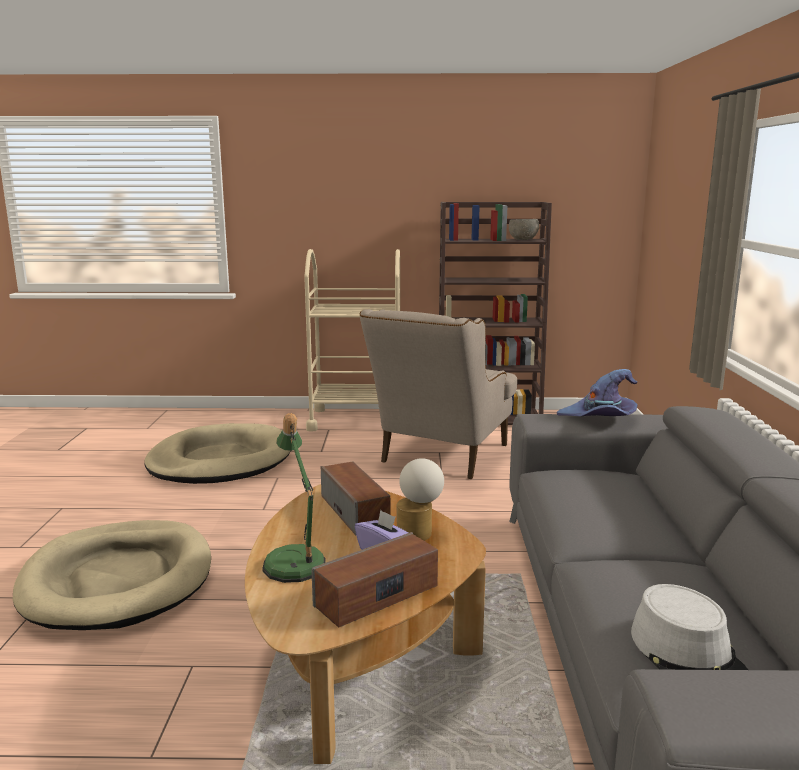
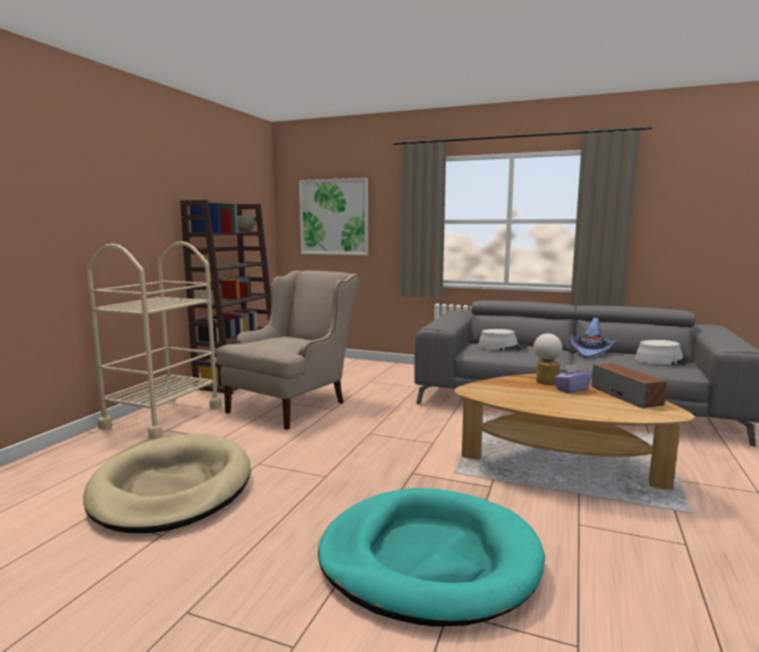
camera: 70 degrees left, 5 degrees down
beige dog bed [13,520,211,630] -> turquoise dog bed [318,488,545,627]
table lamp [262,413,326,583] -> none
speaker [321,461,390,535] -> none
beige armchair [360,309,517,479] -> beige armchair turned 105 degrees counterclockwise [216,270,360,430]
purple hat [557,369,638,416] -> purple hat moved to [570,318,617,358]
none -> picture [299,178,368,255]
none -> grey hat [478,329,528,351]

